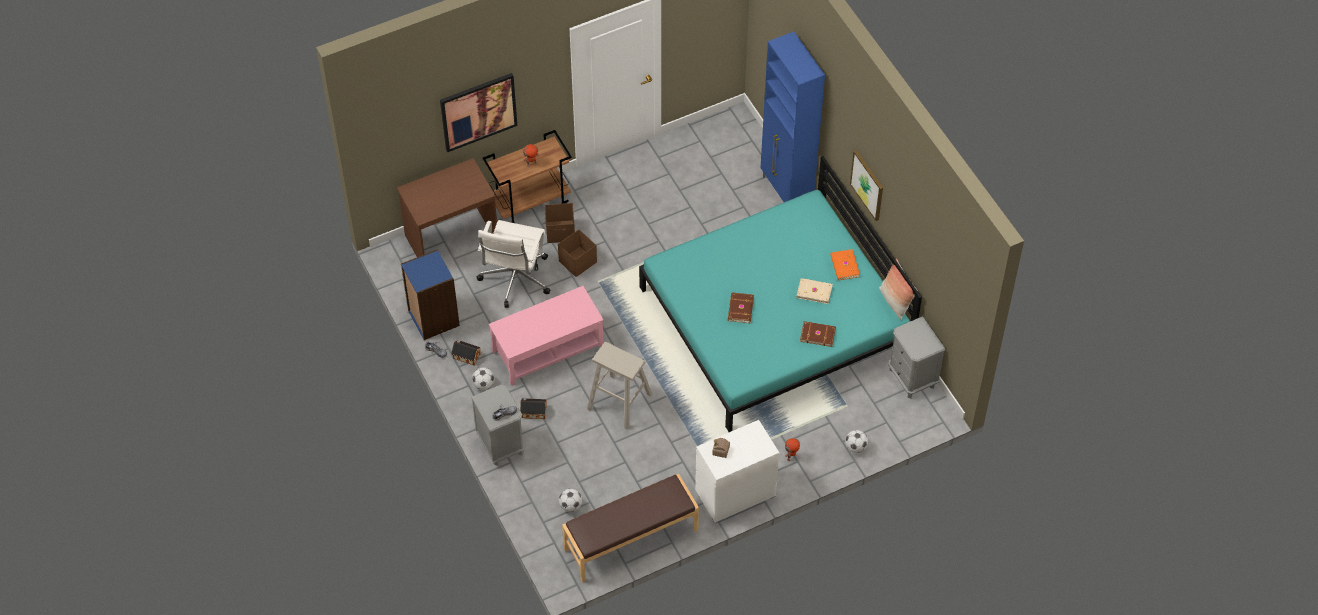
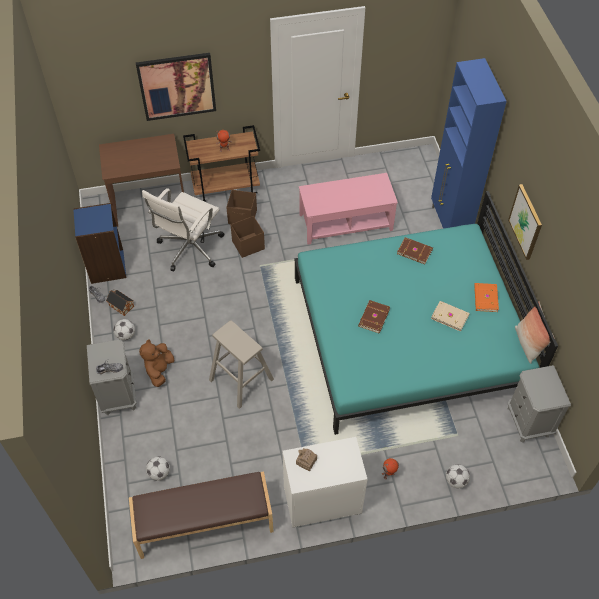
camera: 15 degrees right, 0 degrees up
pink coffee table [489,286,604,386] -> pink coffee table moved to [299,173,398,245]
toy house [520,398,547,419] -> brown plush toy [139,339,174,387]
brown book [800,321,836,347] -> brown book moved to [397,237,433,264]

